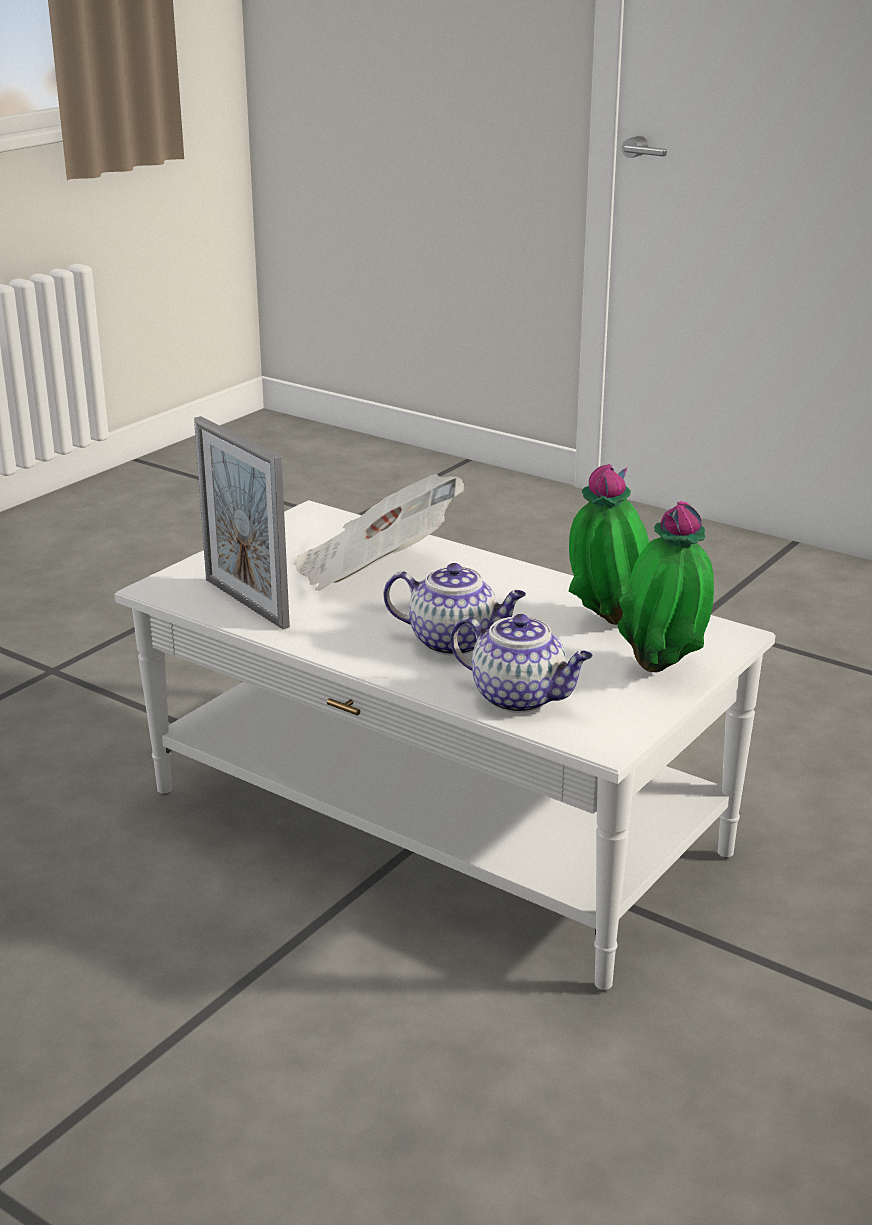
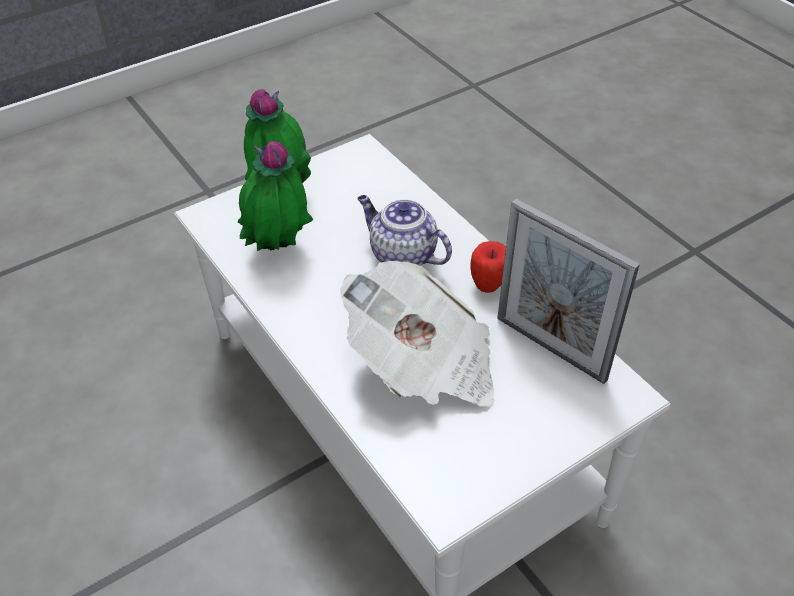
camera: 160 degrees left, 20 degrees up
picture frame [194,416,290,629] -> picture frame turned 150 degrees clockwise [497,199,640,384]
teapot [450,614,593,713] -> none
none -> apple [470,241,506,293]

